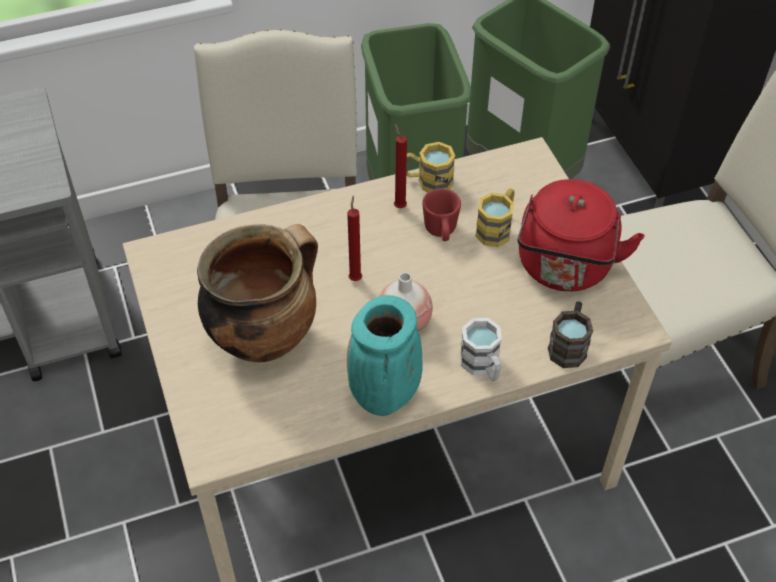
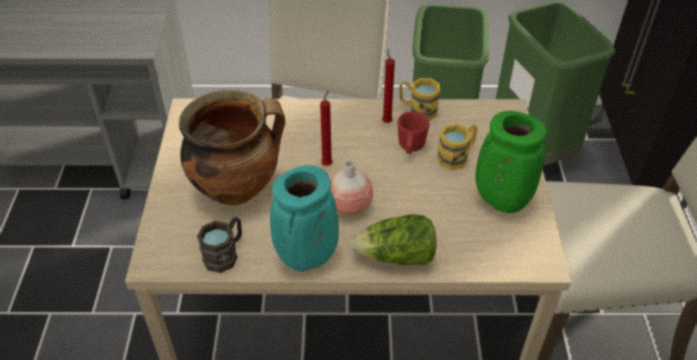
camera: 20 degrees right, 5 degrees down
white mug [460,318,502,381] -> lettuce [350,214,437,265]
red kettle [517,179,645,291] -> green vase [475,111,547,213]
brown mug [548,301,593,368] -> brown mug moved to [197,217,242,273]

